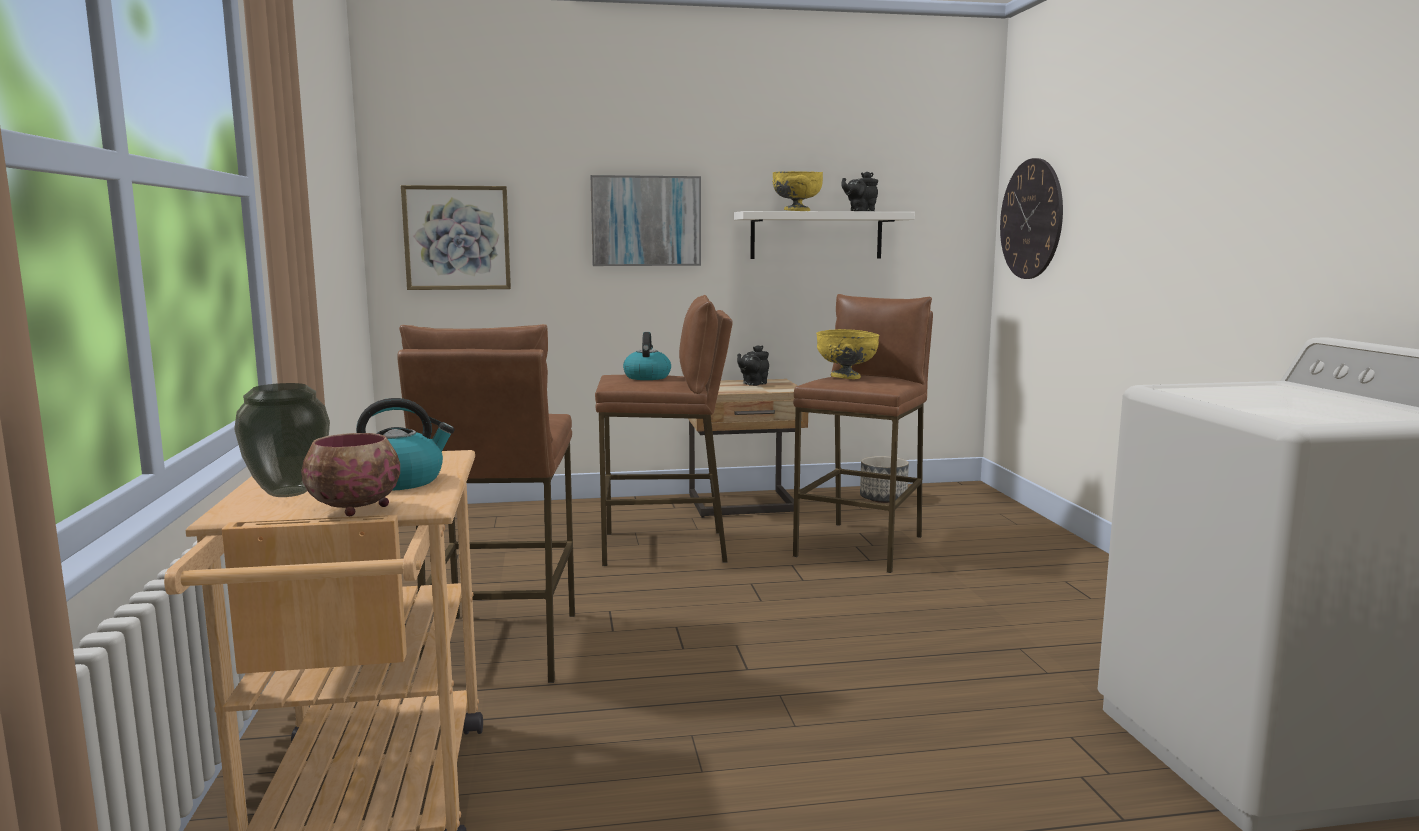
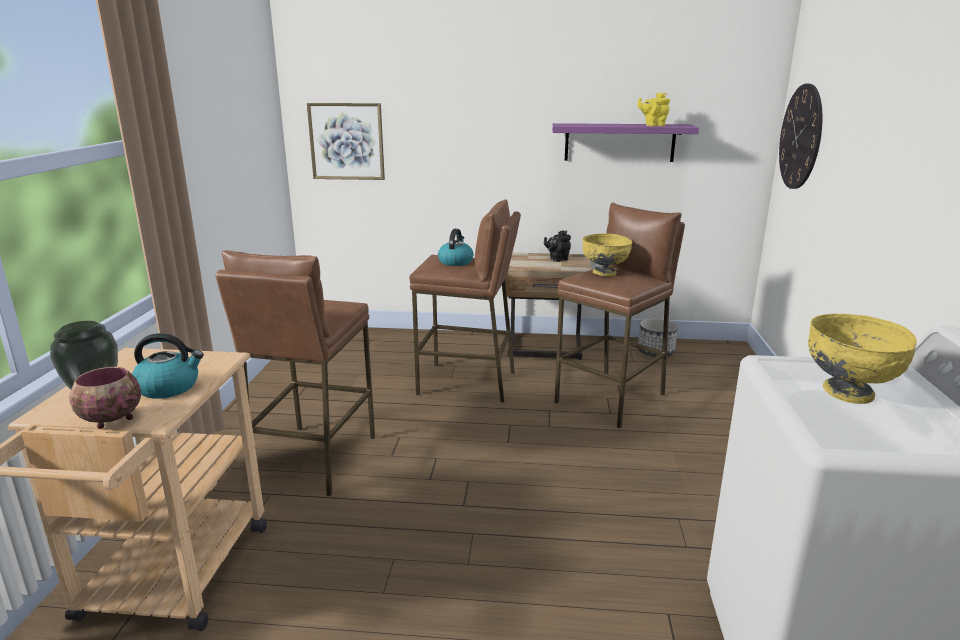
camera: 15 degrees right, 10 degrees up
picture [591,175,701,266] -> none
white shelf [734,211,915,259] -> purple shelf [552,123,699,162]
yellow bowl [772,171,823,211] -> yellow bowl moved to [808,314,917,404]
black teapot [841,172,878,211] -> yellow teapot [637,92,670,126]

